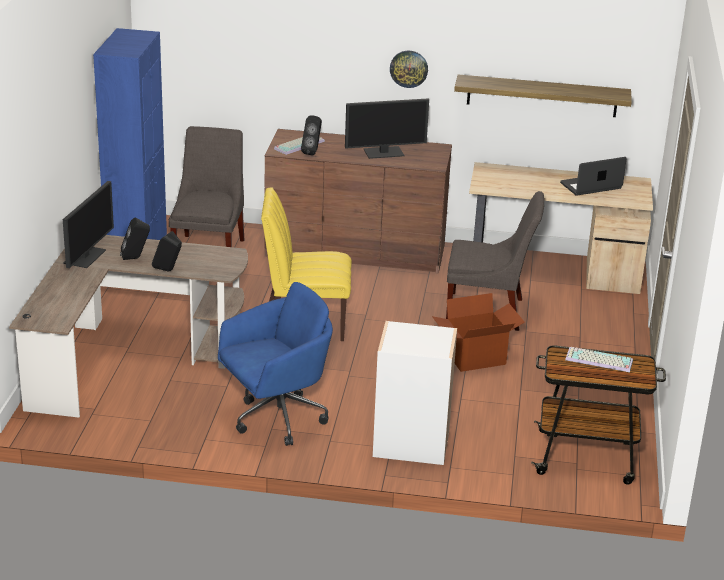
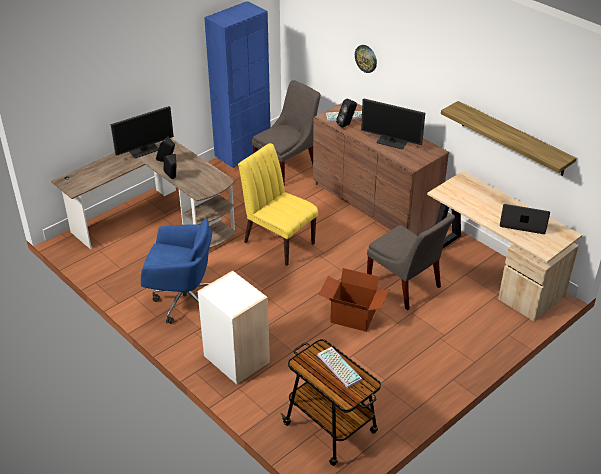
camera: 40 degrees right, 10 degrees up
wall clock [390,51,428,88] -> wall clock moved to [355,45,377,73]

